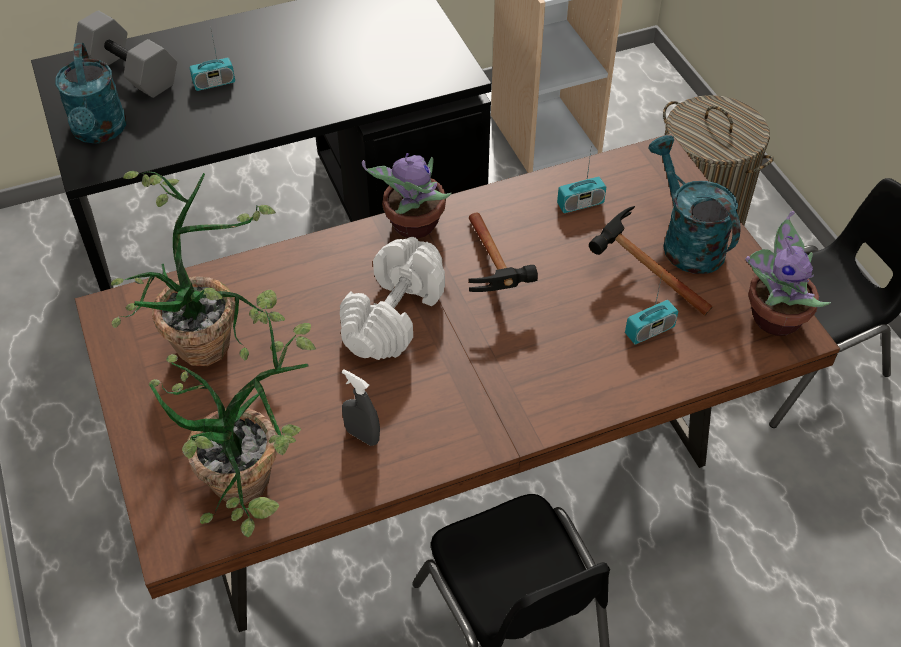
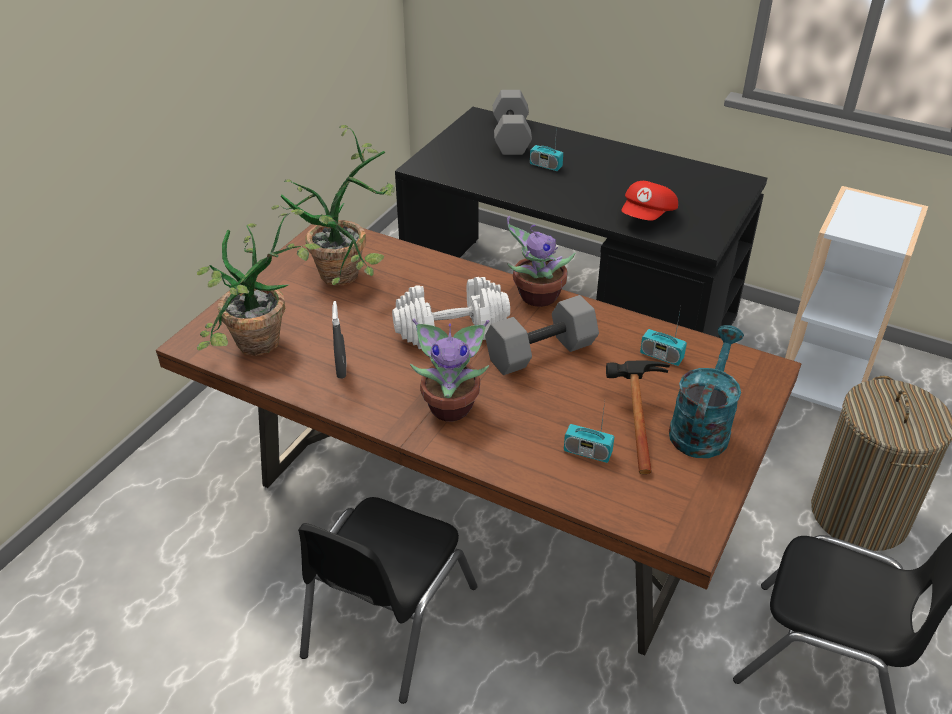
camera: 50 degrees right, 10 degrees down
turquoise watering can [56,43,126,144] -> none
hammer [468,212,538,292] -> grey dumbbell [485,295,599,375]
potted plant [745,211,831,336] -> potted plant moved to [410,319,489,421]
none -> red cap [621,181,678,221]

